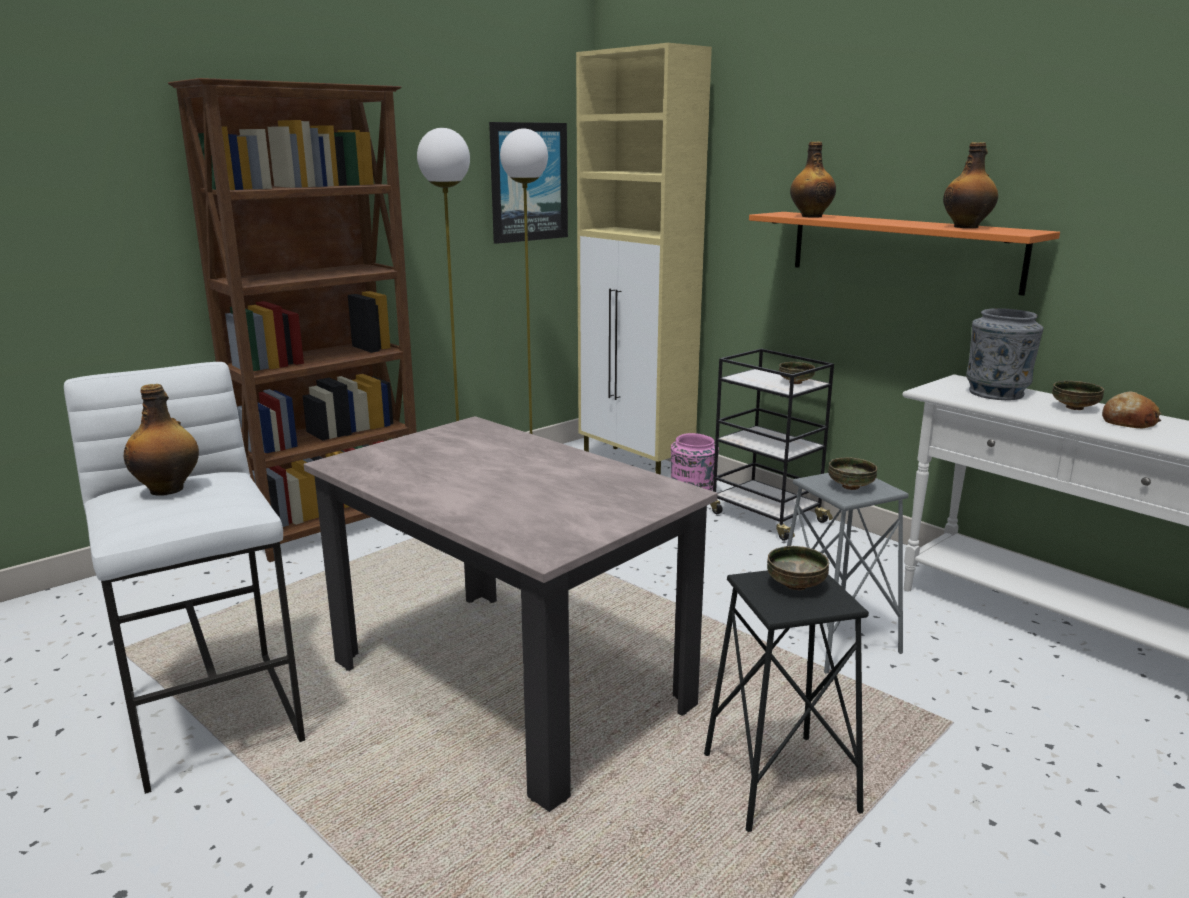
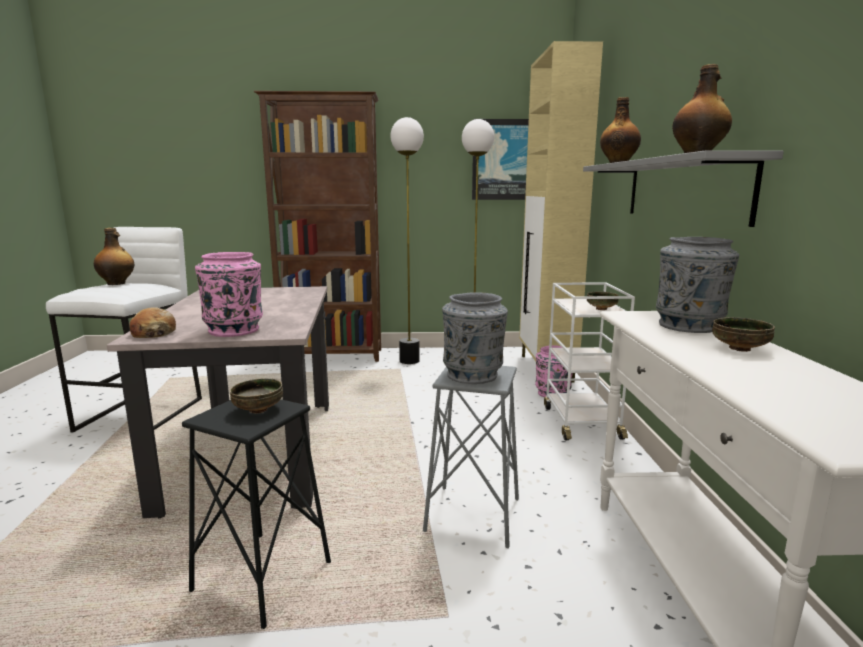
camera: 40 degrees right, 5 degrees down
black cart [710,348,834,541] -> white cart [544,282,635,440]
orange shelf [749,212,1060,296] -> grey shelf [583,150,784,227]
bowl [828,457,877,490] -> grey vase [442,292,508,384]
bread [1102,392,1161,428] -> bread moved to [130,307,176,338]
none -> pink vase [195,252,263,337]

